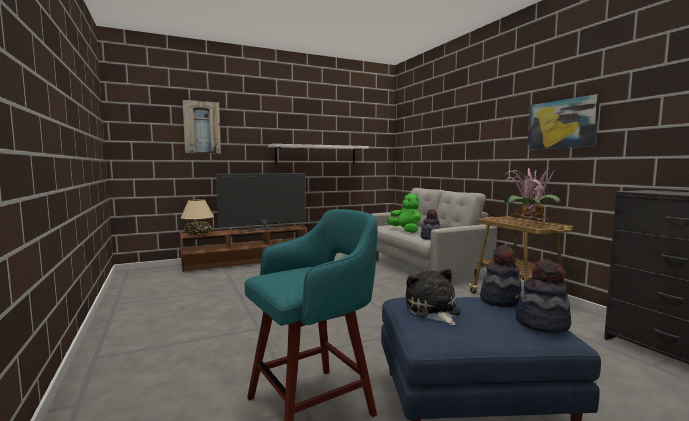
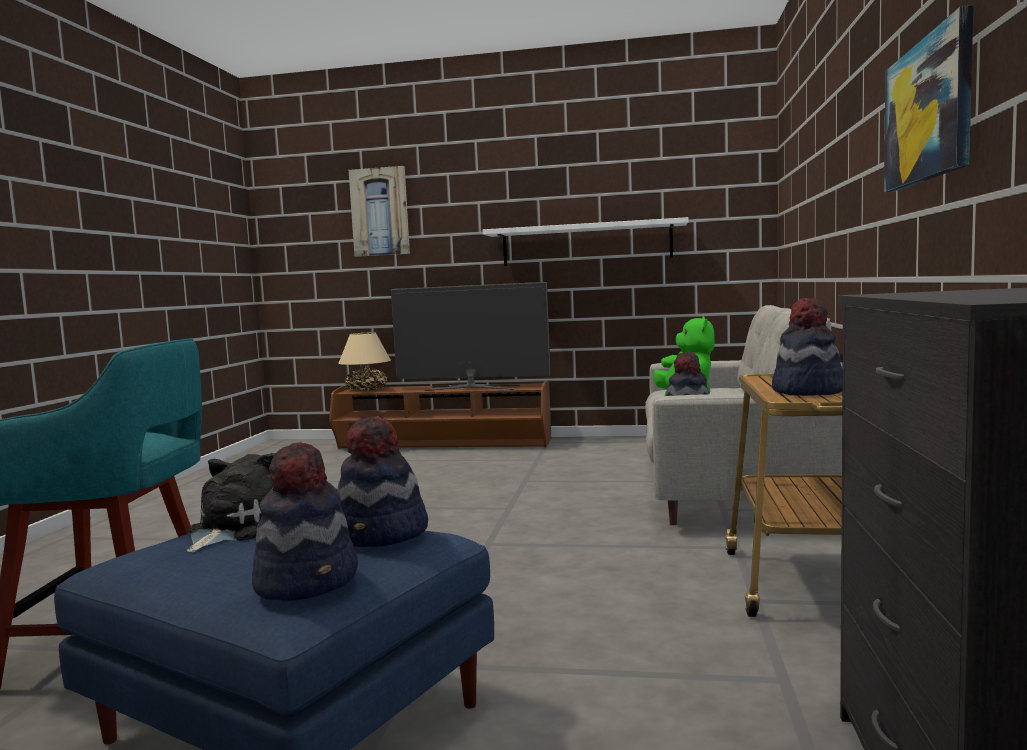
camera: 35 degrees right, 0 degrees up
potted plant [504,166,561,221] -> hat [772,298,843,396]

